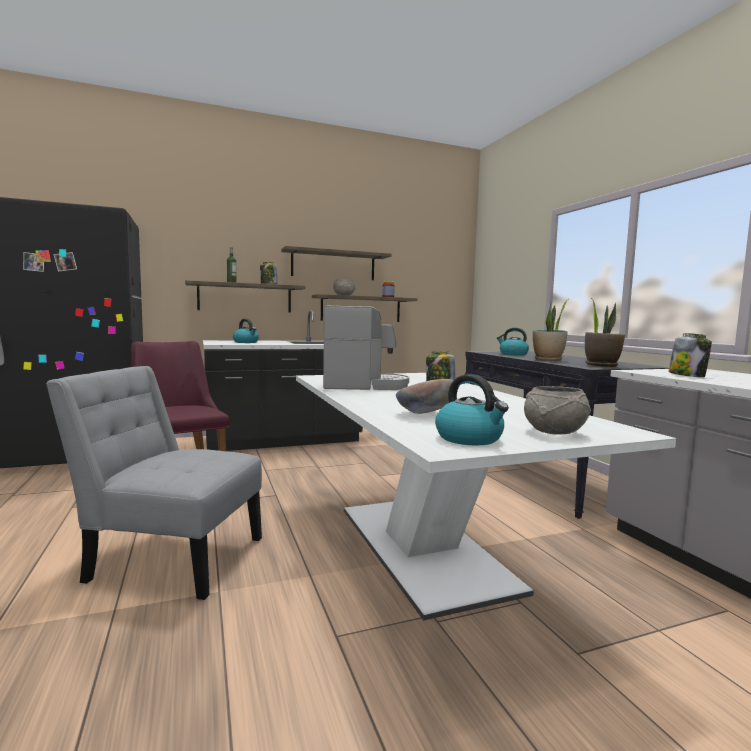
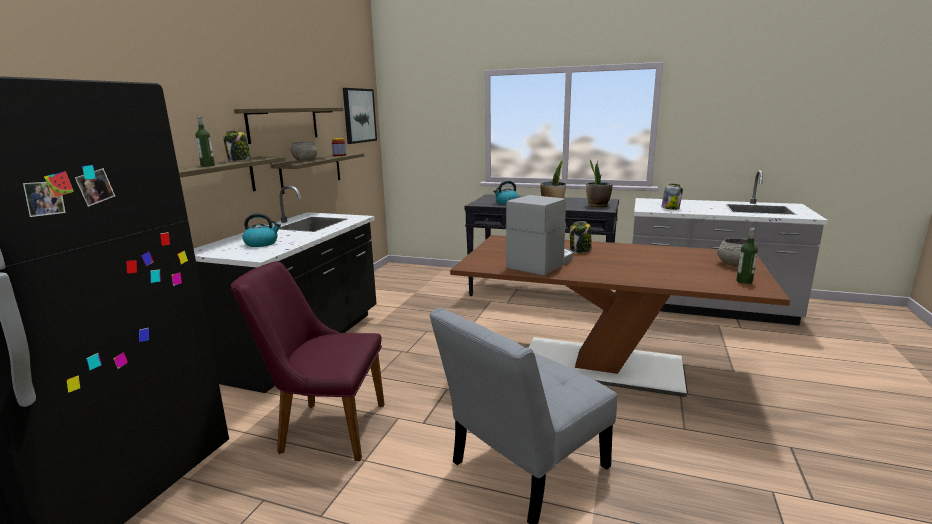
camera: 50 degrees left, 10 degrees up
white dining table [296,373,676,620] -> brown dining table [450,235,790,397]
bowl [396,379,454,414] -> none
kettle [435,374,509,445] -> bottle [736,228,758,284]
none -> picture [343,88,377,144]

